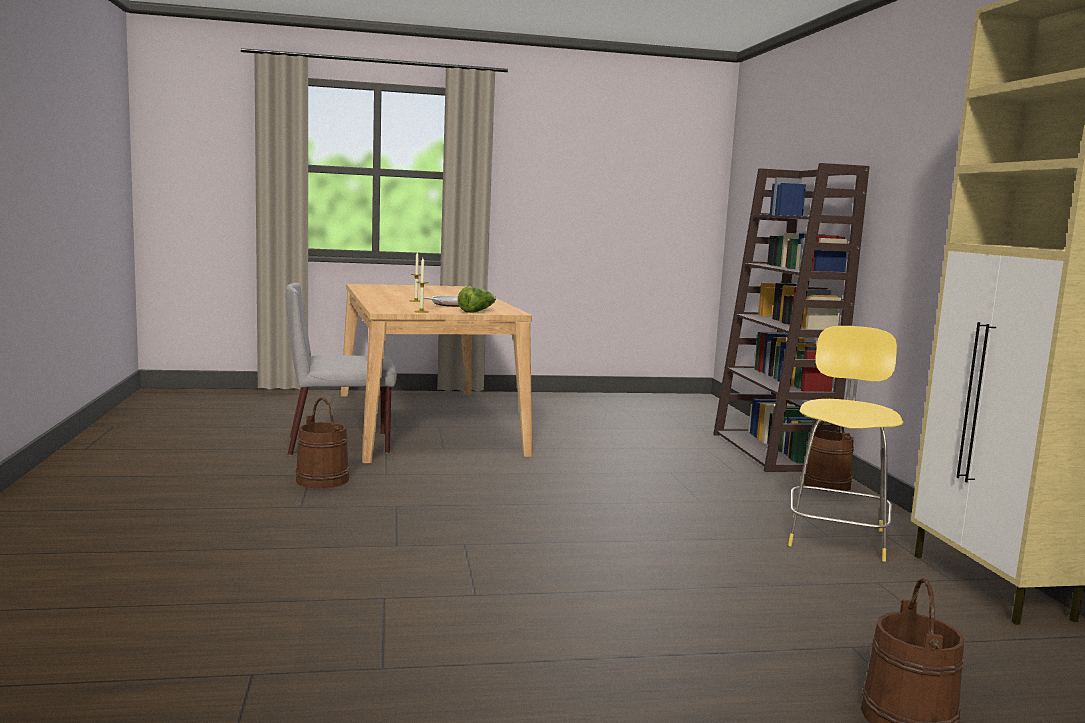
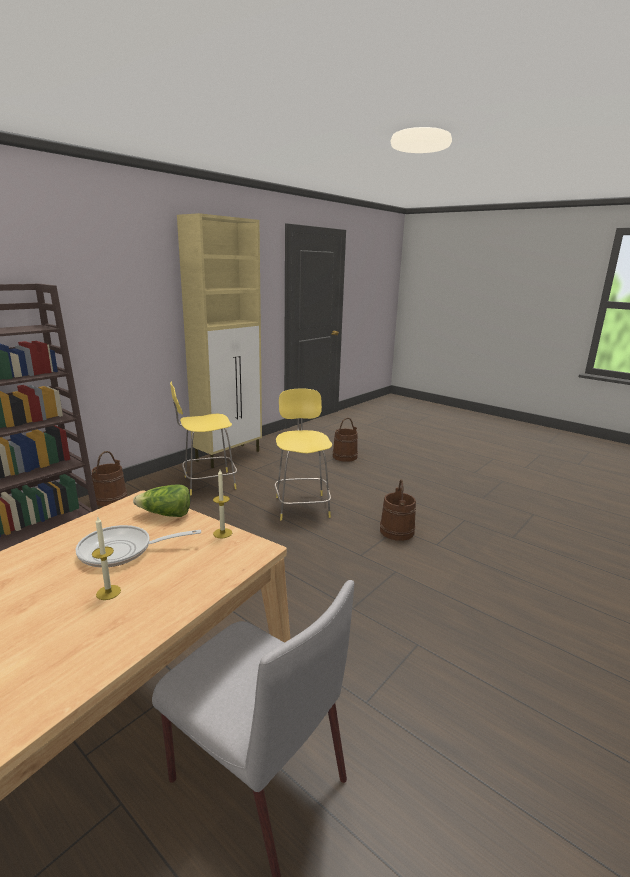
camera: 130 degrees left, 10 degrees up
brown bucket [295,397,349,488] -> brown bucket moved to [380,479,416,541]
none -> yellow stool [274,389,332,520]

